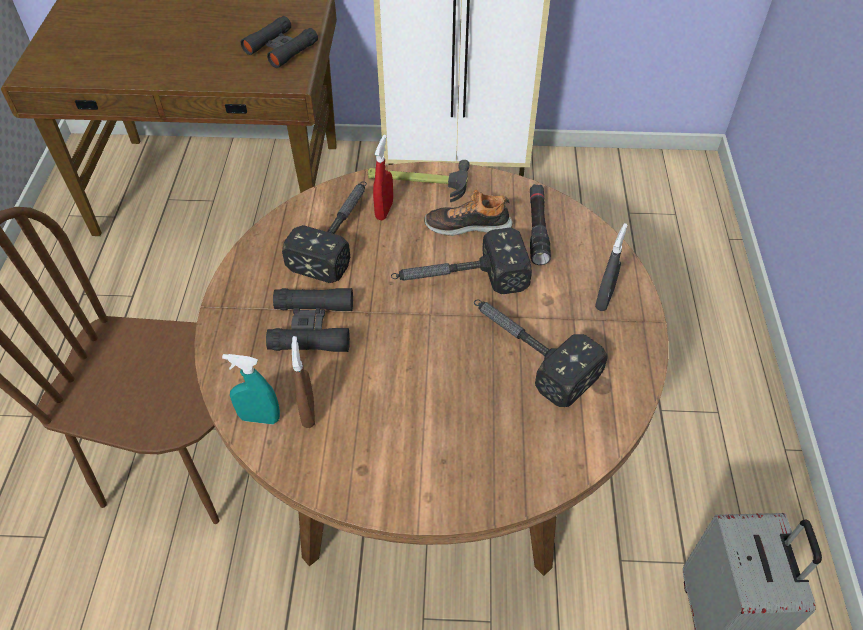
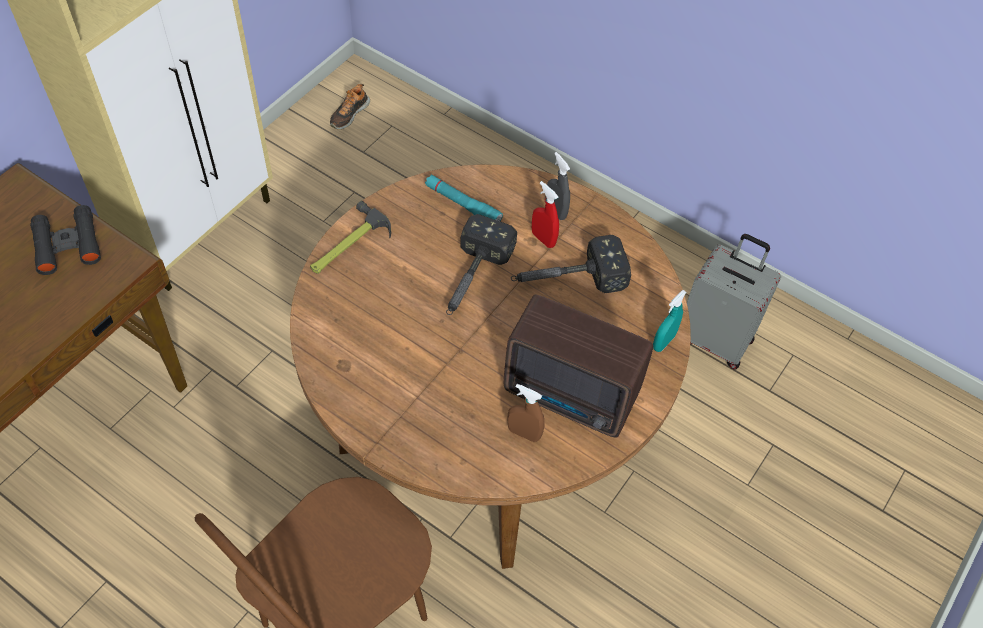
camera: 60 degrees left, 5 degrees up
turquoise spray bottle [222,354,280,424] -> turquoise spray bottle moved to [653,290,687,352]
black binoculars [266,288,353,352] -> none
hammer [282,181,367,283] -> none
red spray bottle [373,135,393,220] -> red spray bottle moved to [532,181,559,248]
shoe [424,190,513,236] -> shoe moved to [330,84,370,129]
black flashlight [530,184,551,265] -> turquoise flashlight [425,175,503,222]
none -> radio [504,295,653,438]

